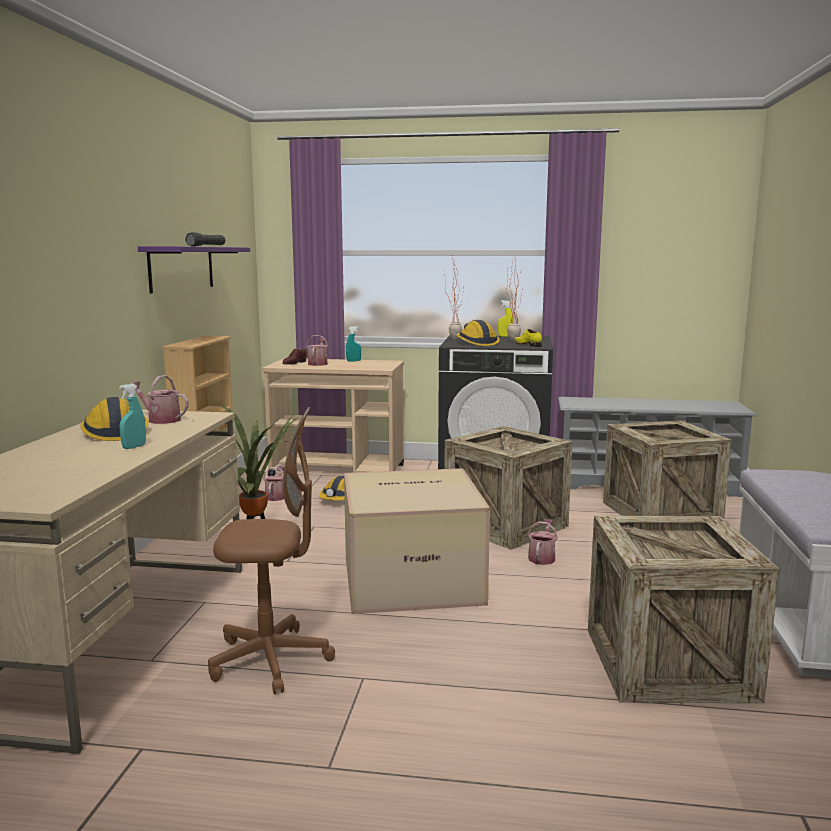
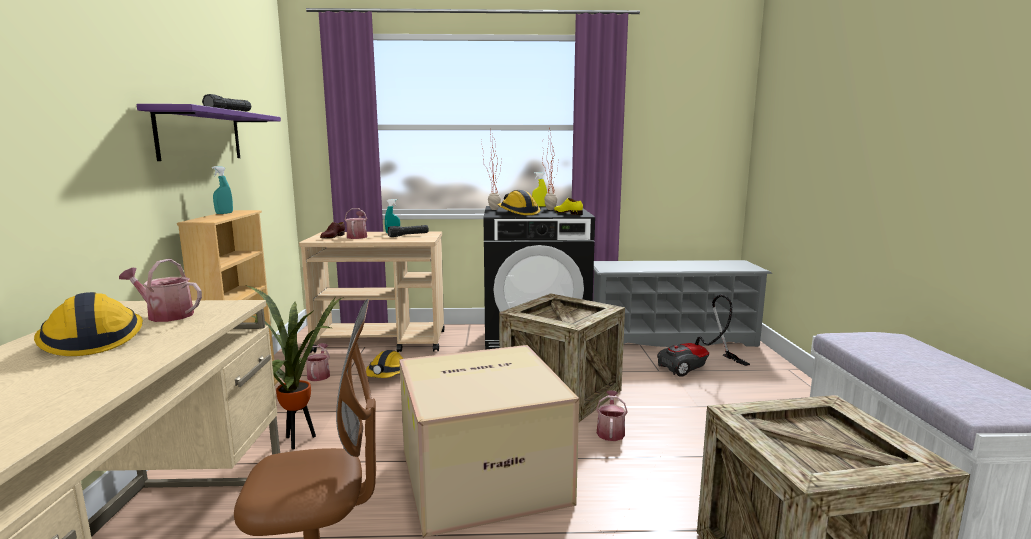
camera: 10 degrees left, 0 degrees up
turquoise spray bottle [119,384,146,449] -> turquoise spray bottle moved to [212,166,233,214]
crate [603,420,732,519] -> vacuum cleaner [657,294,750,376]
none -> black flashlight [387,225,429,237]

